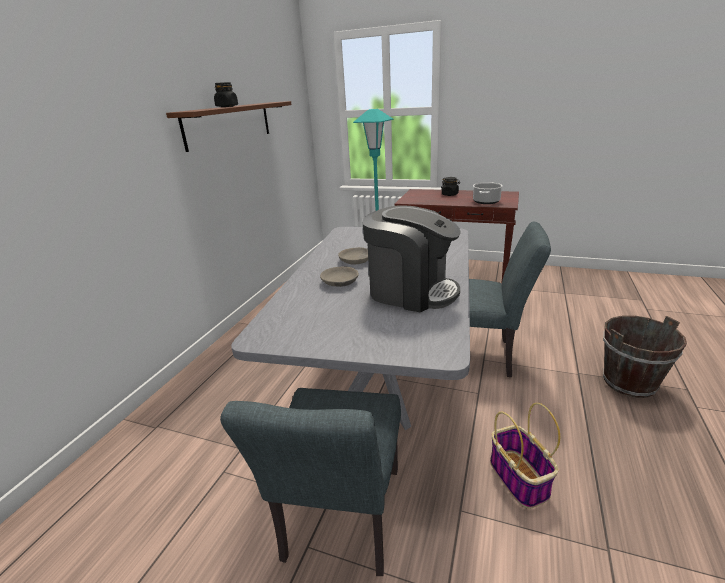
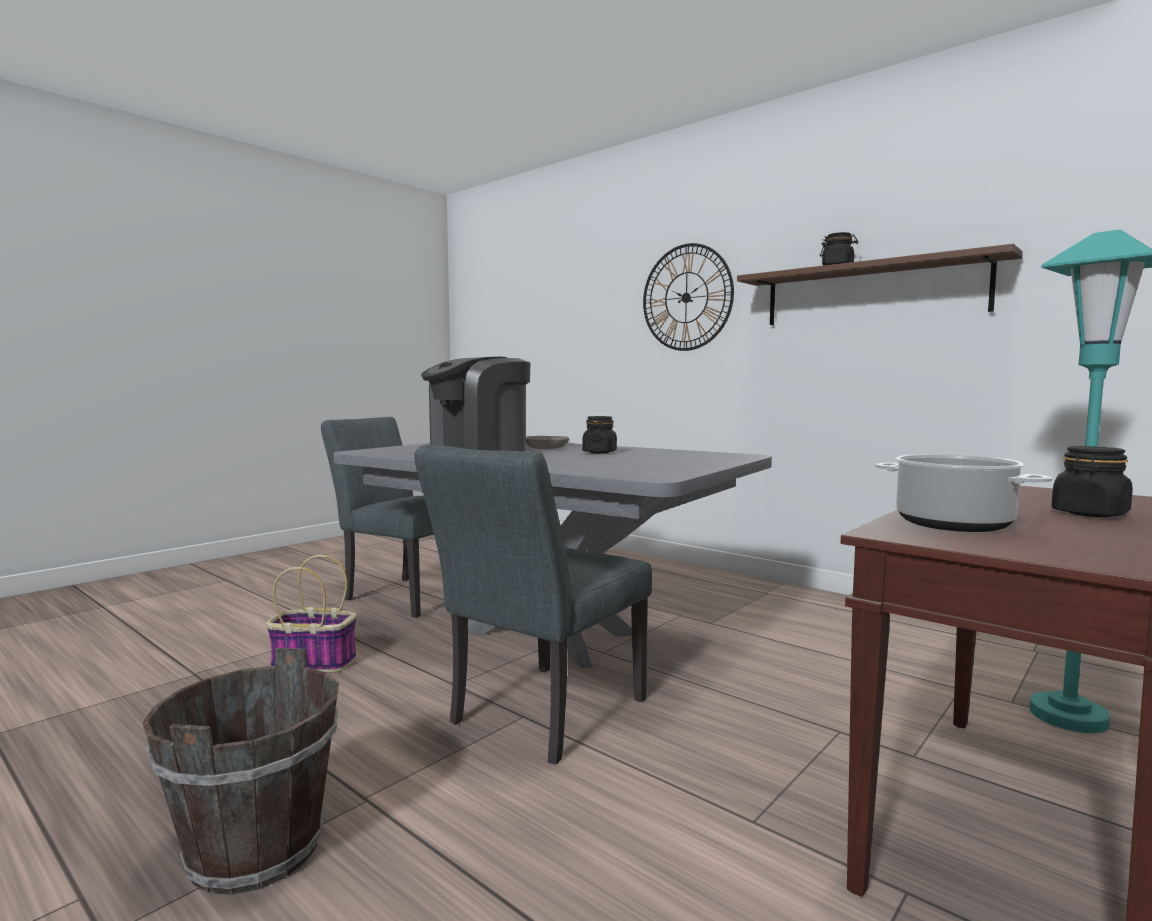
camera: 110 degrees right, 20 degrees down
grey bowl [338,247,368,264] -> black jar [582,416,617,453]
none -> wall clock [643,243,734,351]

